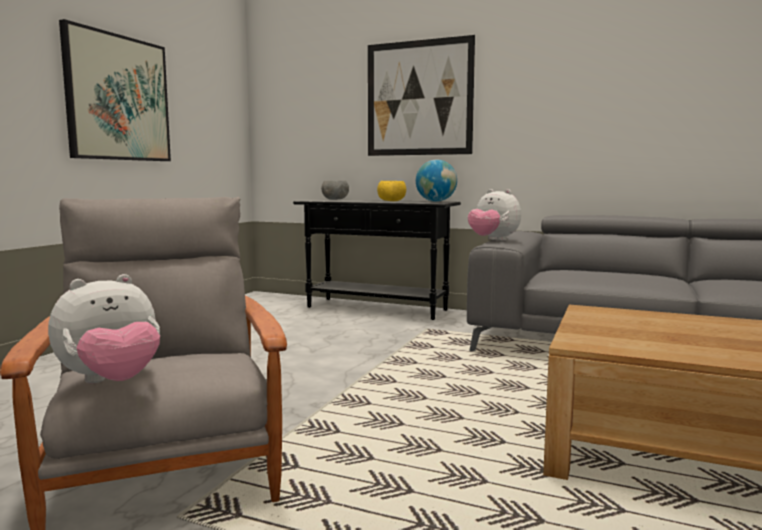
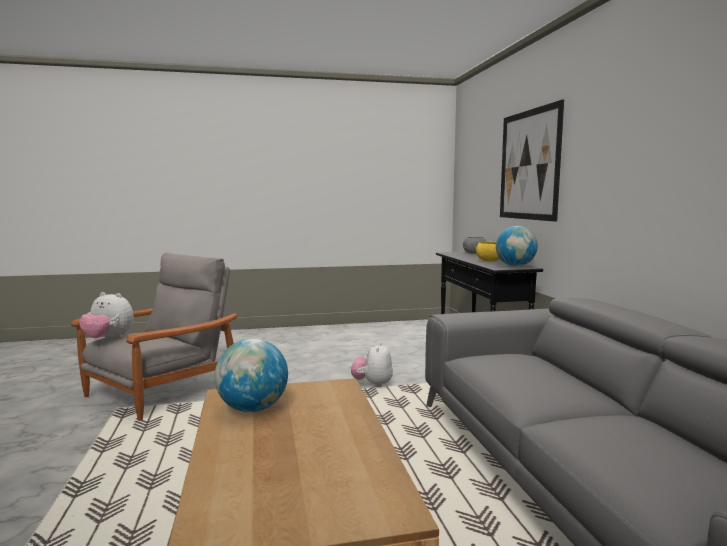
camera: 55 degrees right, 0 degrees up
picture [59,19,171,161] -> none
plush toy [468,189,521,241] -> plush toy moved to [351,342,393,387]
none -> globe [215,338,288,412]

